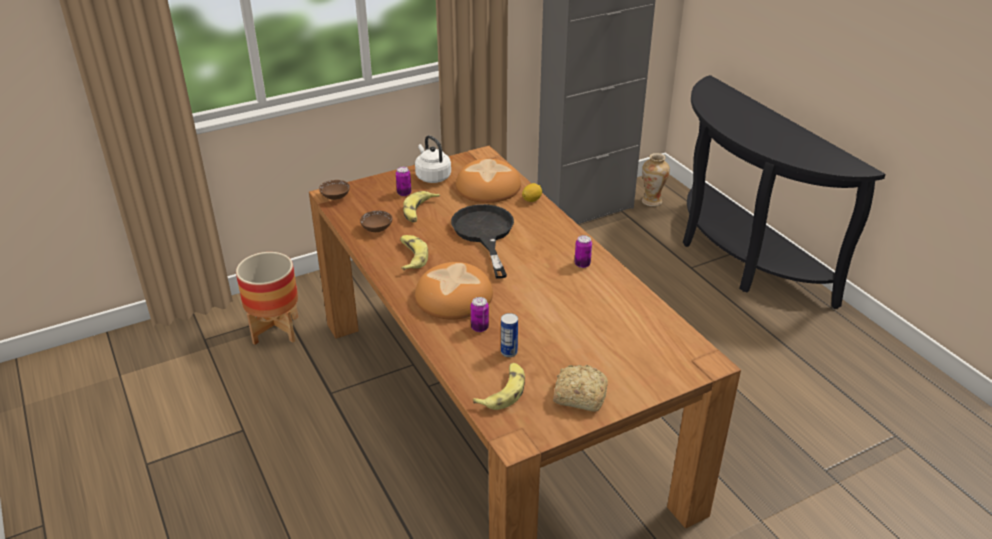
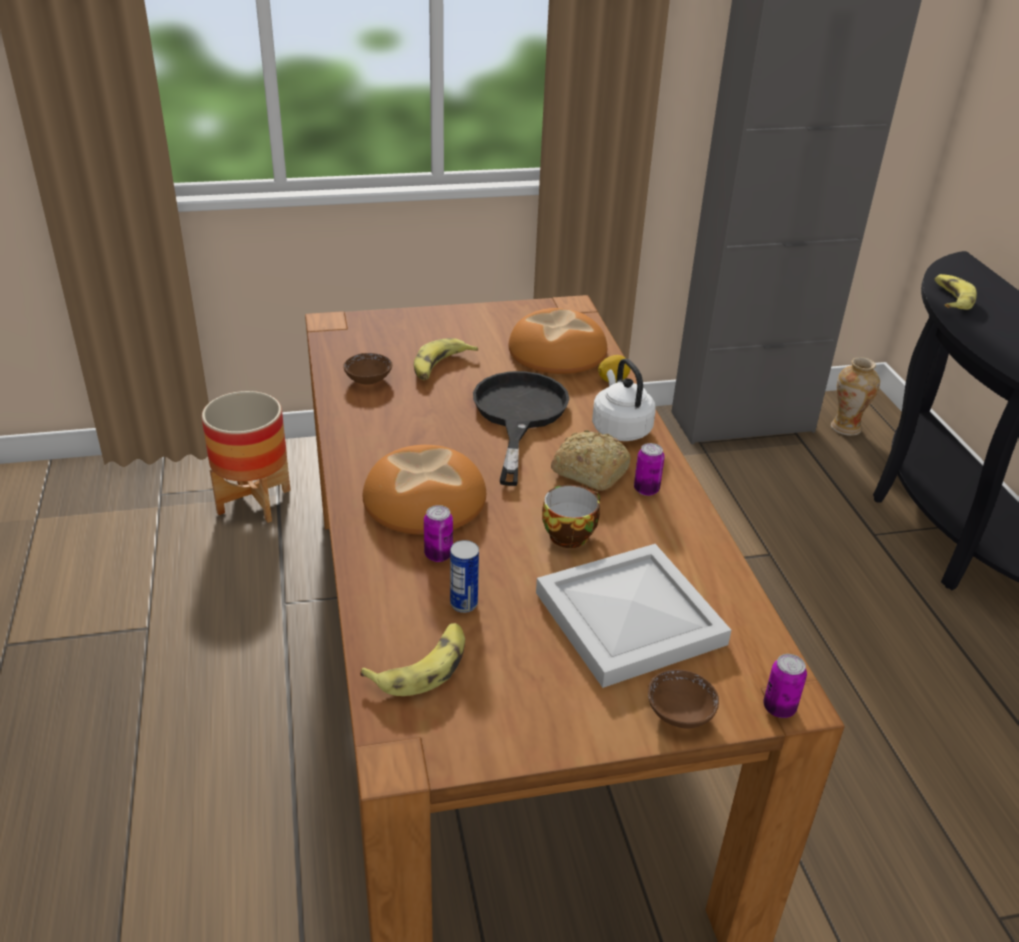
camera: 15 degrees right, 0 degrees up
brown bowl [319,180,350,200] -> brown bowl moved to [648,669,719,729]
can [396,167,411,196] -> can moved to [763,654,807,718]
banana [400,235,428,270] -> banana moved to [934,274,977,310]
white kettle [415,135,451,183] -> white kettle moved to [592,358,656,441]
bread [553,365,608,412] -> bread moved to [551,430,631,491]
none -> white tray [536,544,731,688]
none -> cup [542,485,600,548]

